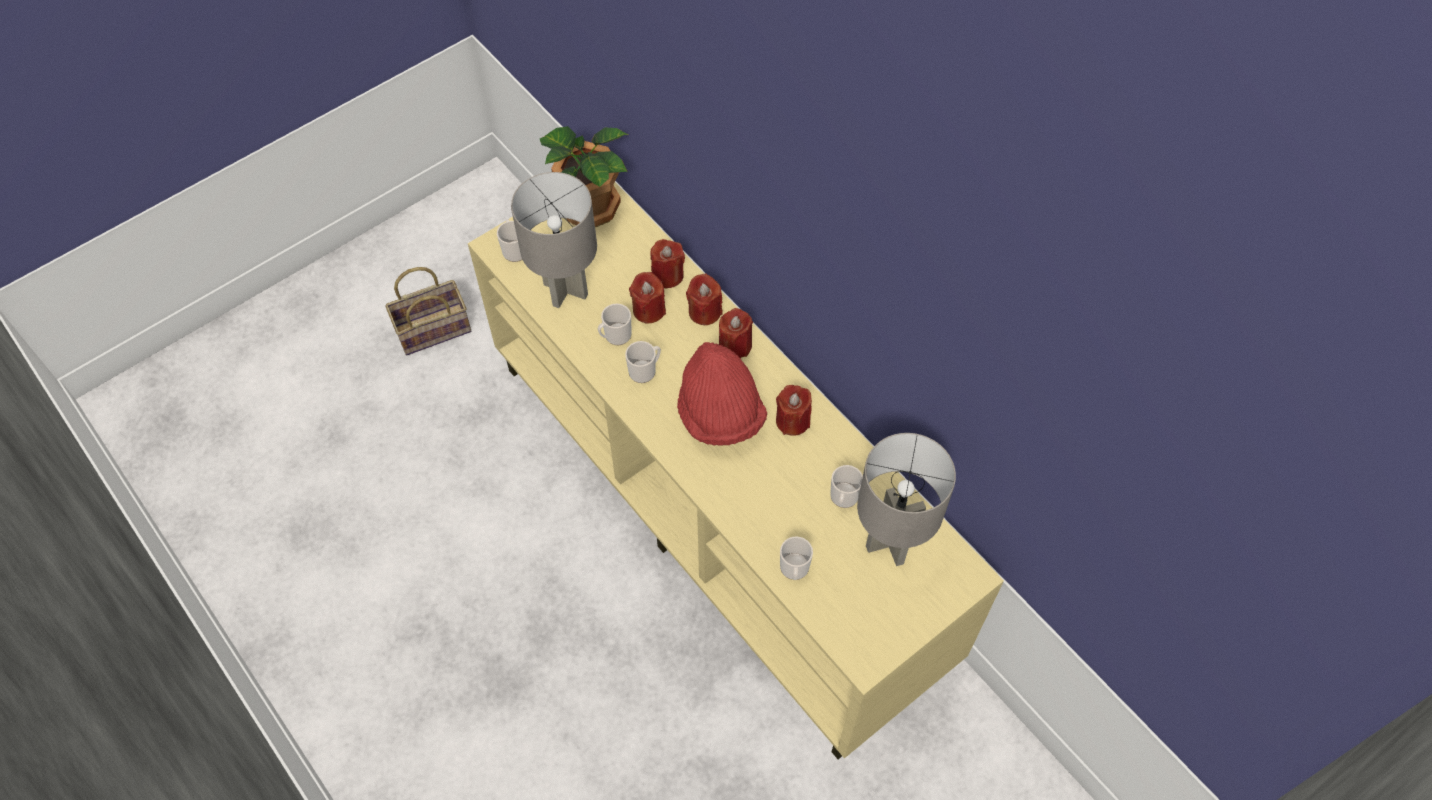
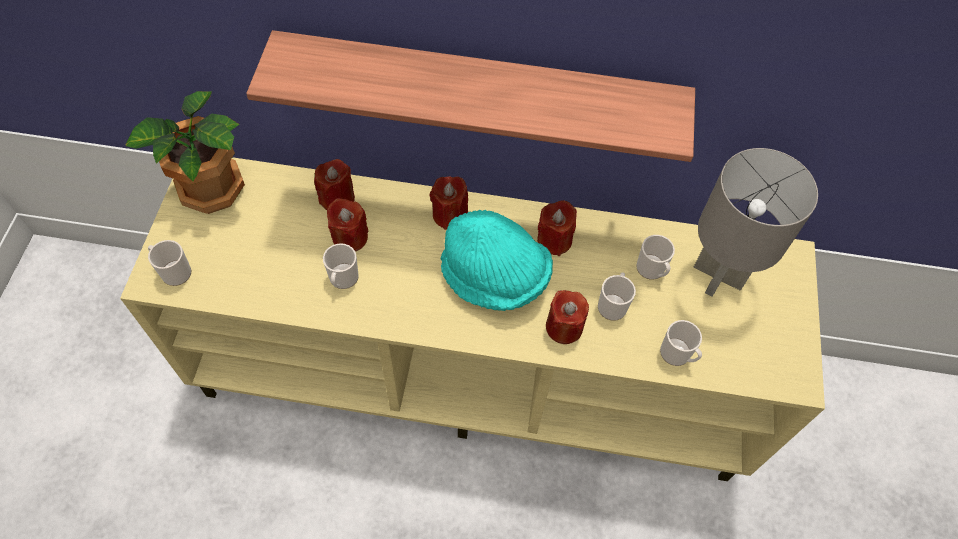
camera: 45 degrees left, 0 degrees up
basket [385,267,471,355] -> none
grey table lamp [511,172,597,308] -> none
mug [625,341,661,383] -> mug moved to [598,272,636,321]
red hat [677,342,767,446] -> turquoise hat [441,210,553,311]
red candle [686,274,723,325] -> red candle moved to [546,290,589,344]
none -> shelf [246,30,695,162]

